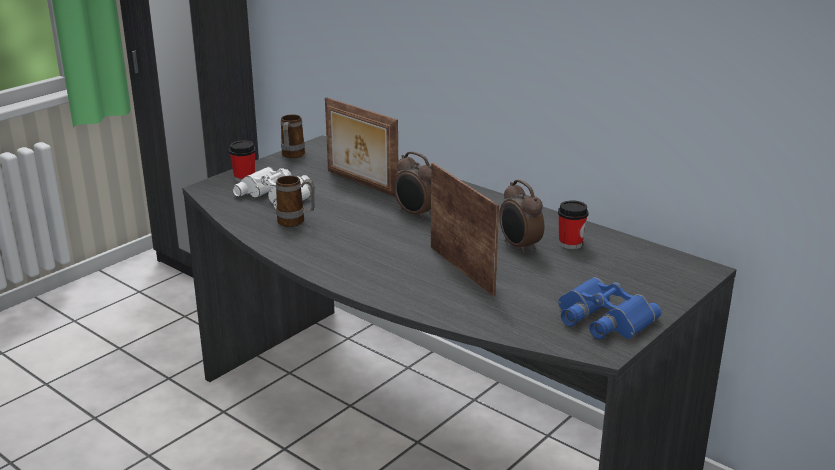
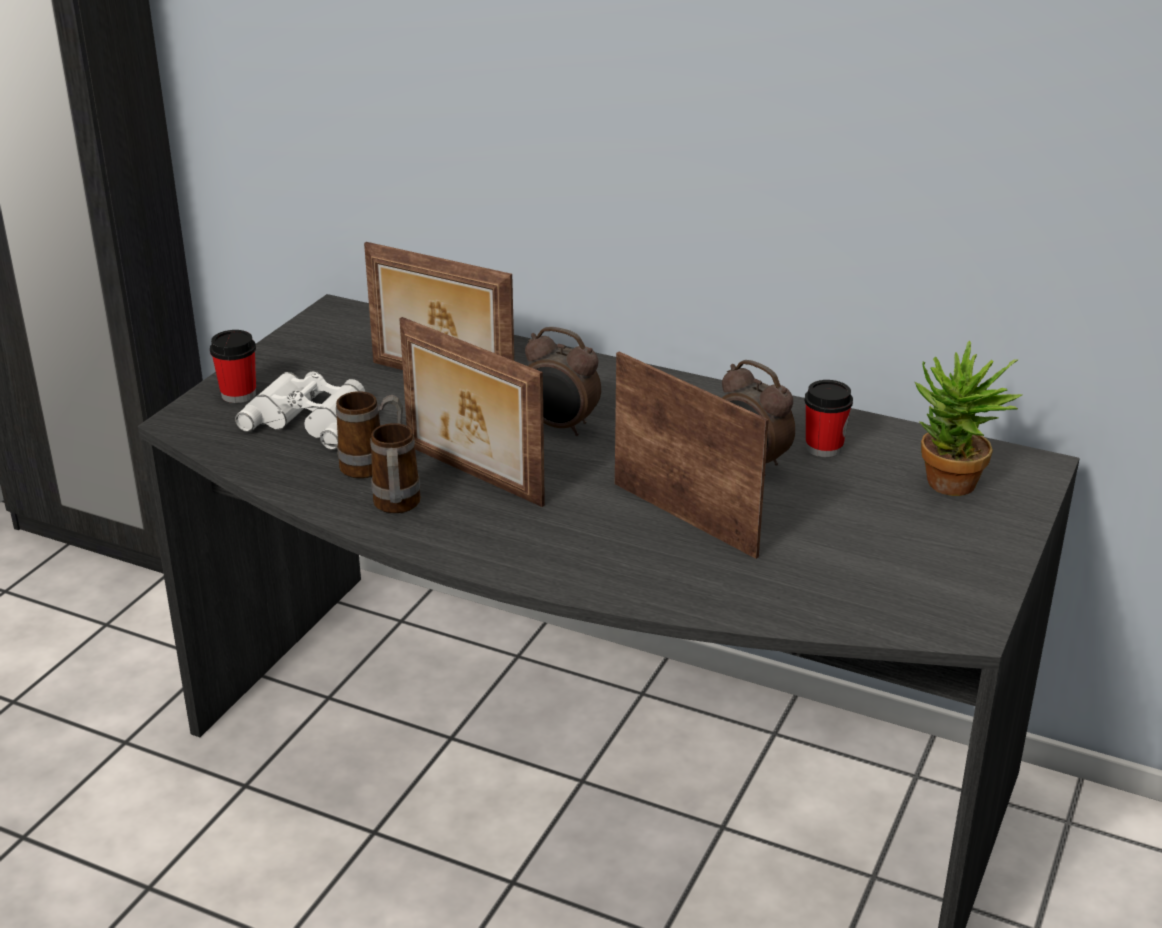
camera: 15 degrees left, 5 degrees up
mug [281,114,305,158] -> mug moved to [370,423,421,513]
blue binoculars [558,277,661,339] -> none
none -> picture frame [399,317,545,507]
none -> potted plant [915,340,1022,496]

